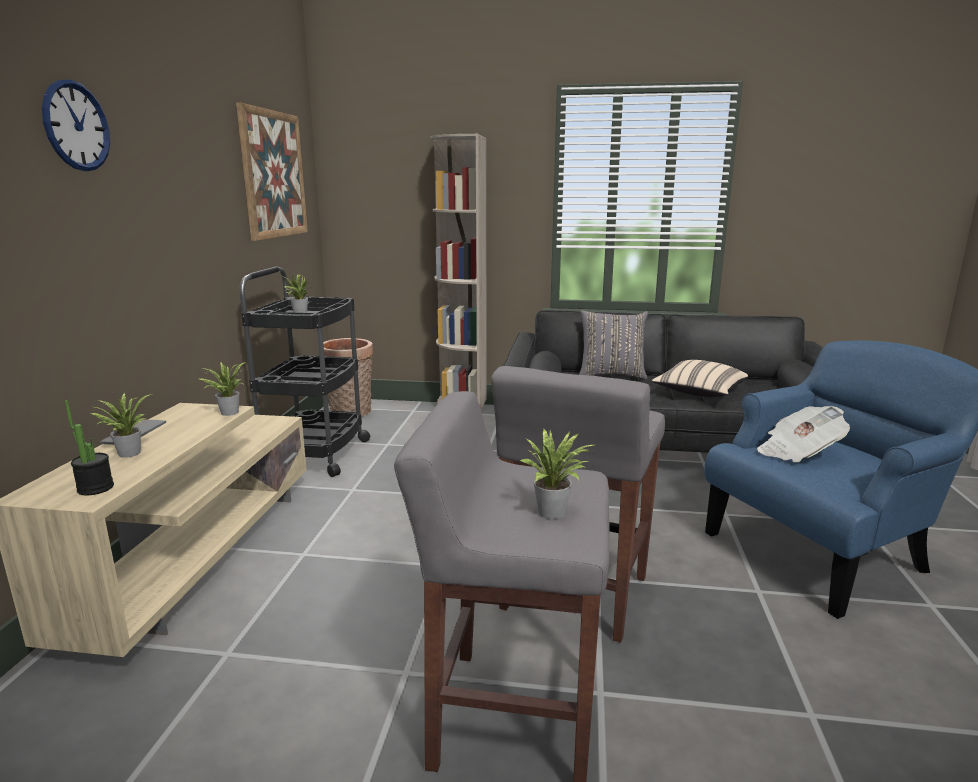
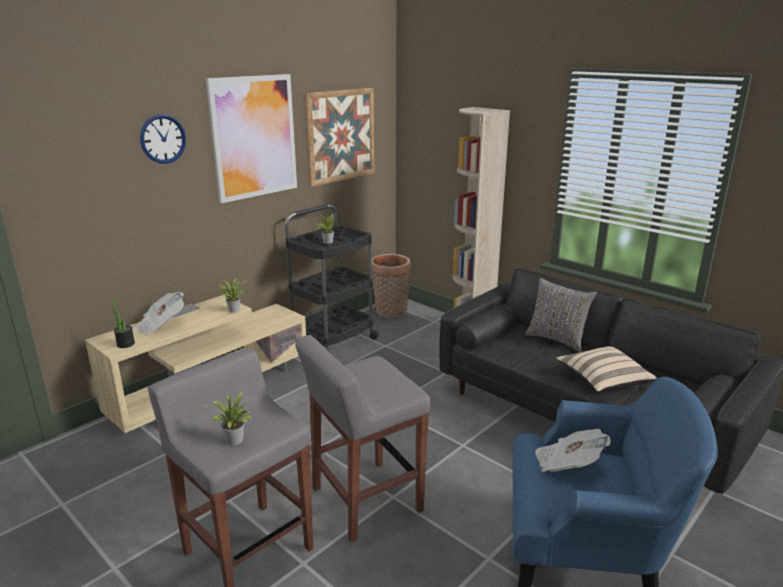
camera: 35 degrees right, 5 degrees up
potted plant [91,393,152,458] -> newspaper [134,292,184,334]
none -> picture [206,74,297,203]

